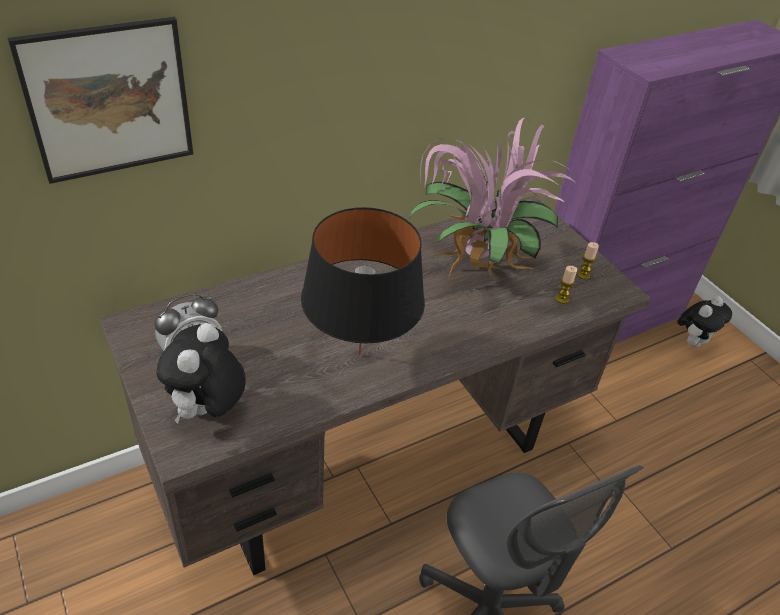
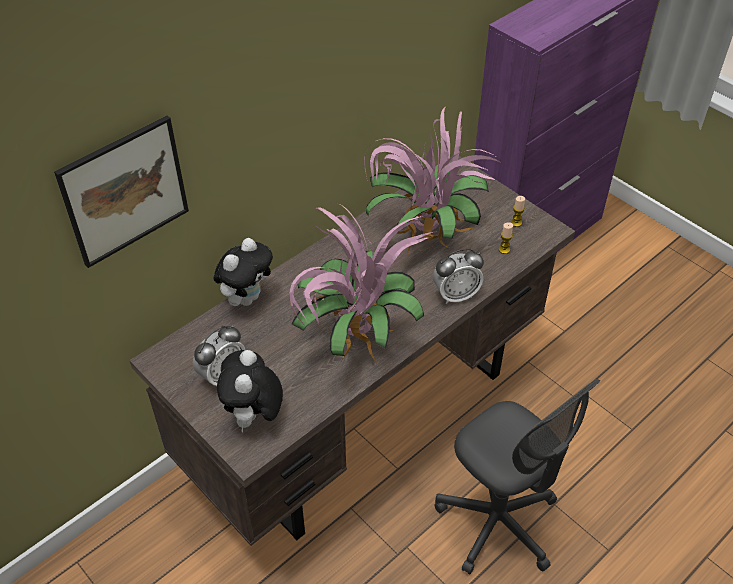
camera: 10 degrees left, 5 degrees up
black table lamp [301,207,425,355] -> potted plant [289,202,437,362]
plush toy [677,296,732,348] -> plush toy moved to [214,238,273,306]
none -> alarm clock [433,249,484,304]

